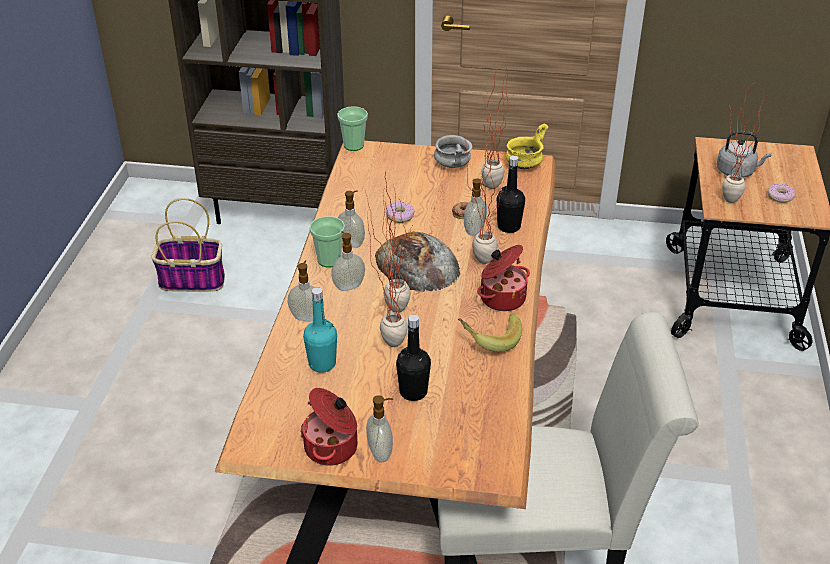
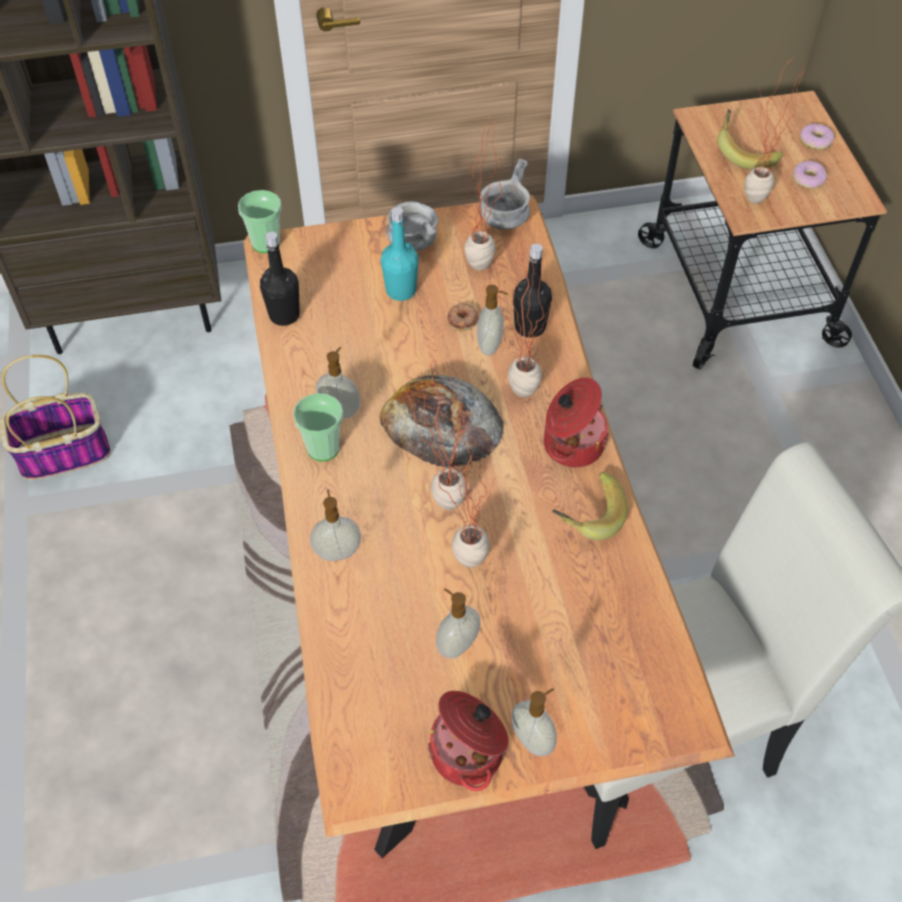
camera: 20 degrees left, 15 degrees up
turquoise bottle [303,287,337,373] -> turquoise bottle moved to [381,207,419,301]
soap dispenser [331,231,365,291] -> soap dispenser moved to [436,588,480,658]
donut [386,201,415,223] -> donut moved to [800,124,834,149]
black bottle [396,314,431,401] -> black bottle moved to [260,232,300,326]
yellow bowl [506,124,548,169] -> grey bowl [480,159,530,230]
grey kettle [717,131,772,178] -> banana [717,109,783,170]

